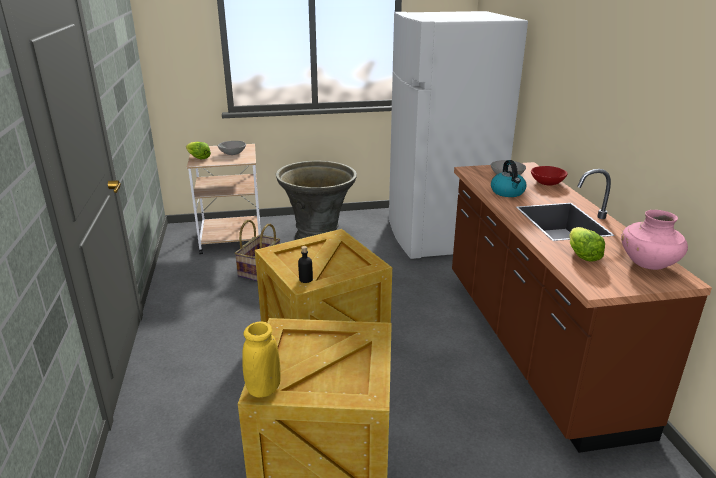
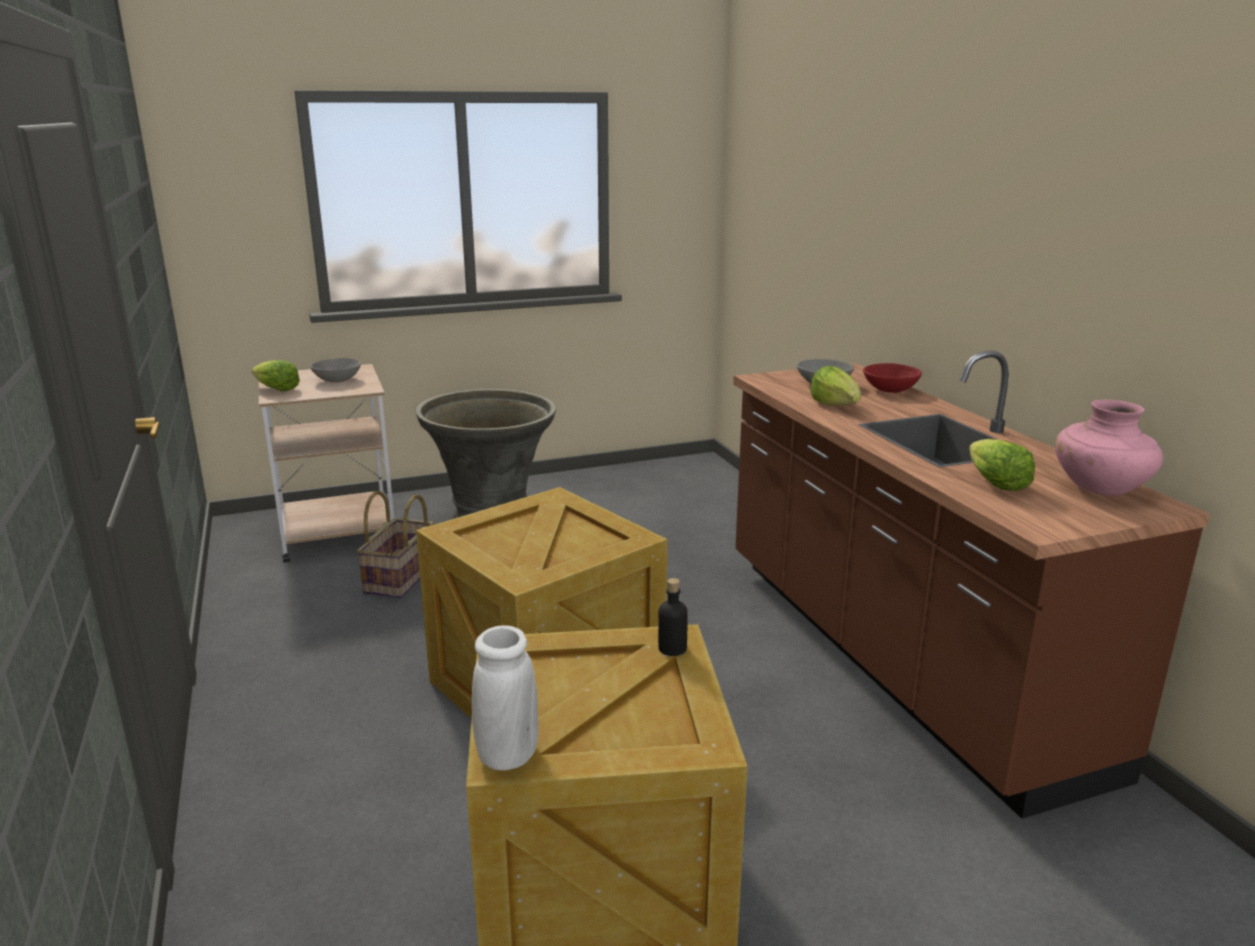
camera: 10 degrees left, 5 degrees down
yellow vase [242,321,281,398] -> white vase [472,625,539,771]
black bottle [298,246,313,283] -> black bottle moved to [658,578,688,656]
white fridge [389,11,528,259] -> none
kettle [491,160,526,197] -> lettuce [810,366,861,406]

